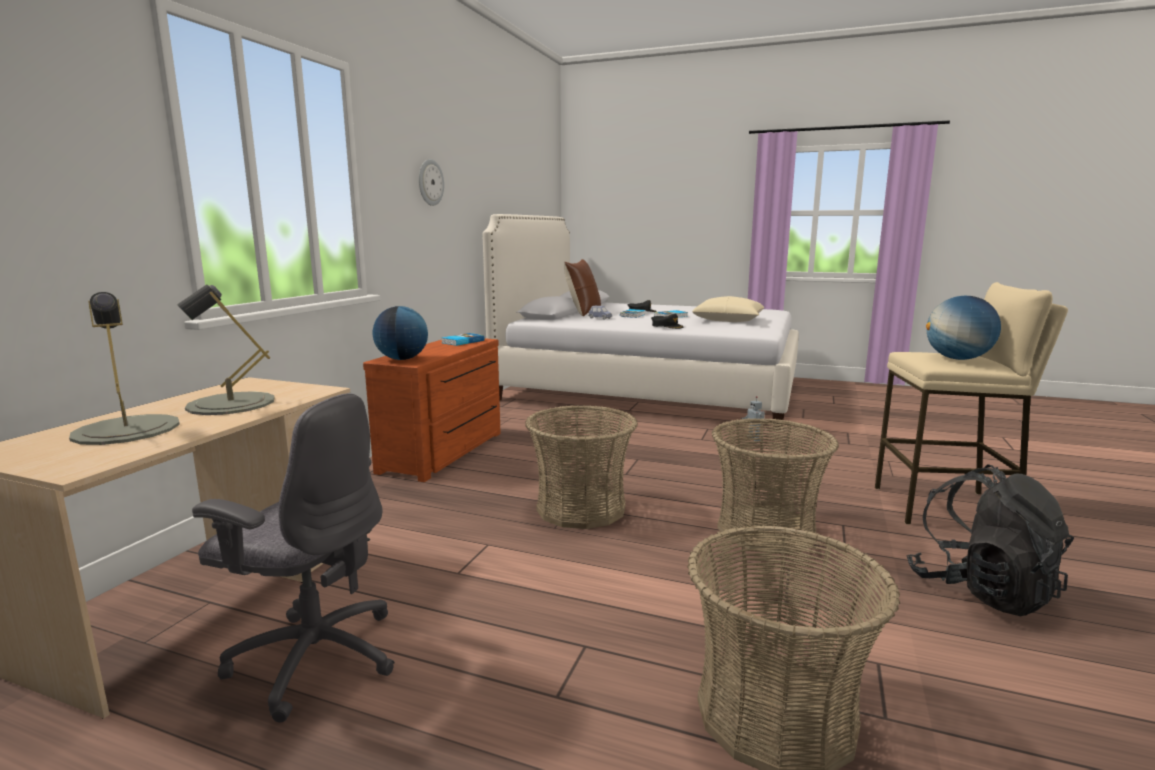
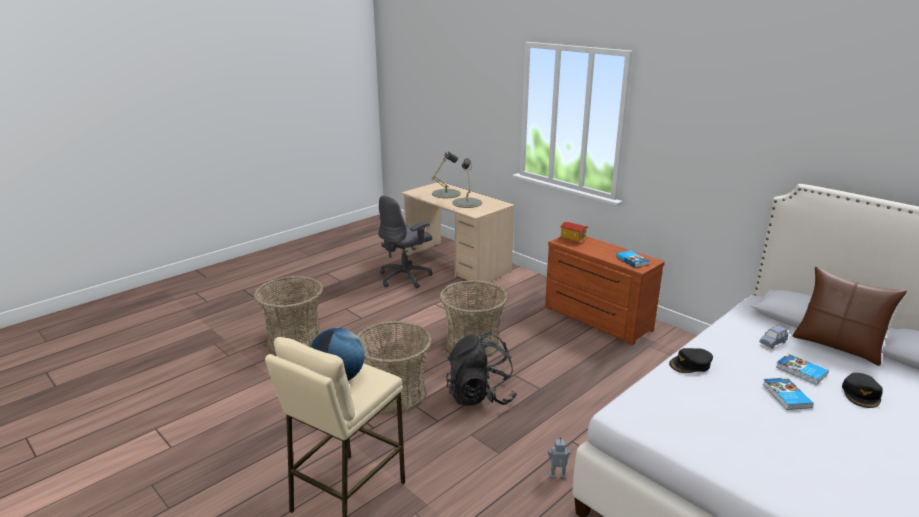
camera: 115 degrees right, 10 degrees up
globe [373,306,428,360] -> toy house [560,222,588,244]
wall clock [419,159,444,206] -> none
beige pillow [692,296,764,322] -> none
black backpack [906,464,1074,616] -> black backpack moved to [446,332,517,406]

